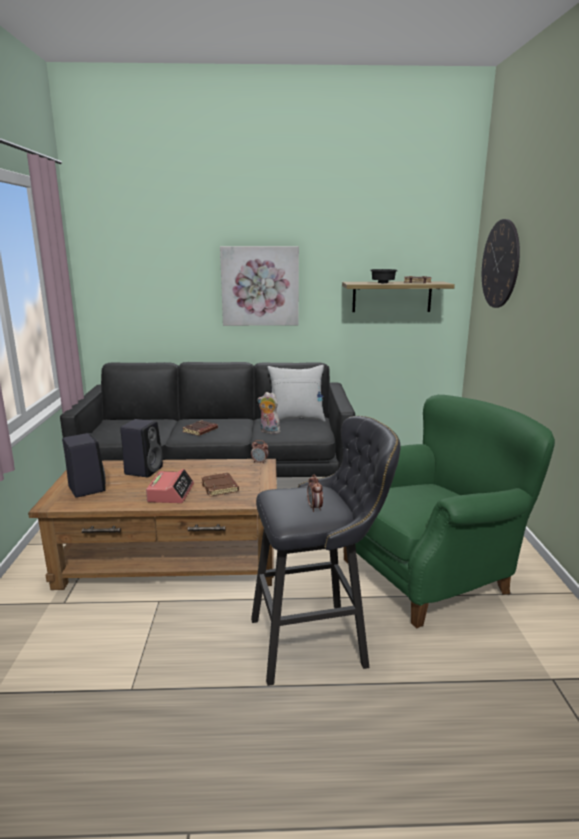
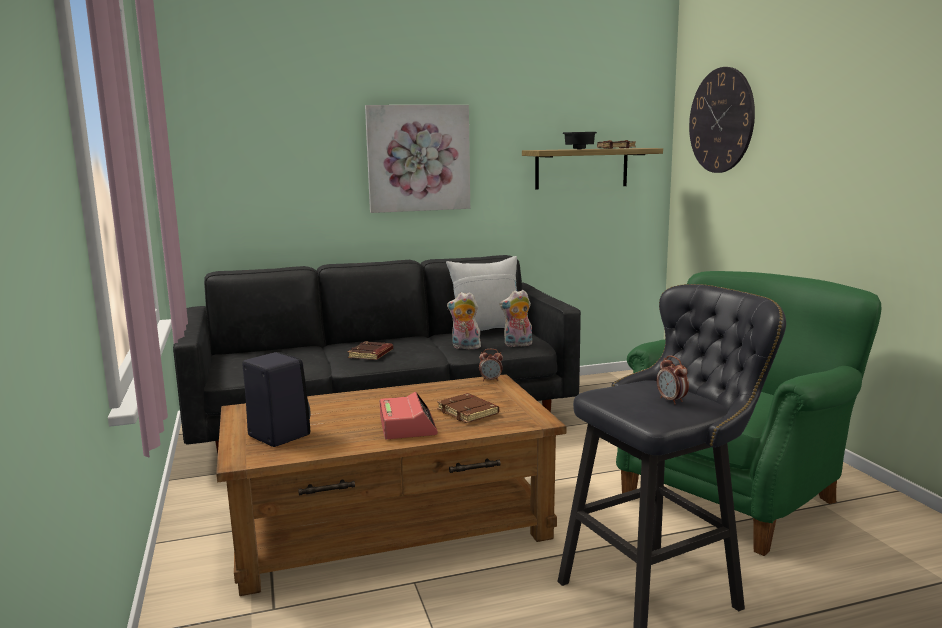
camera: 15 degrees left, 5 degrees down
black speaker [120,419,163,477] -> none
none -> plush toy [499,290,532,347]

